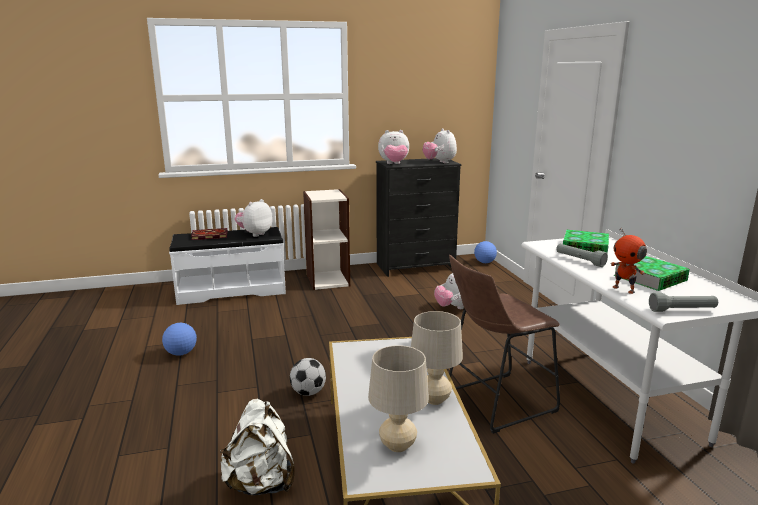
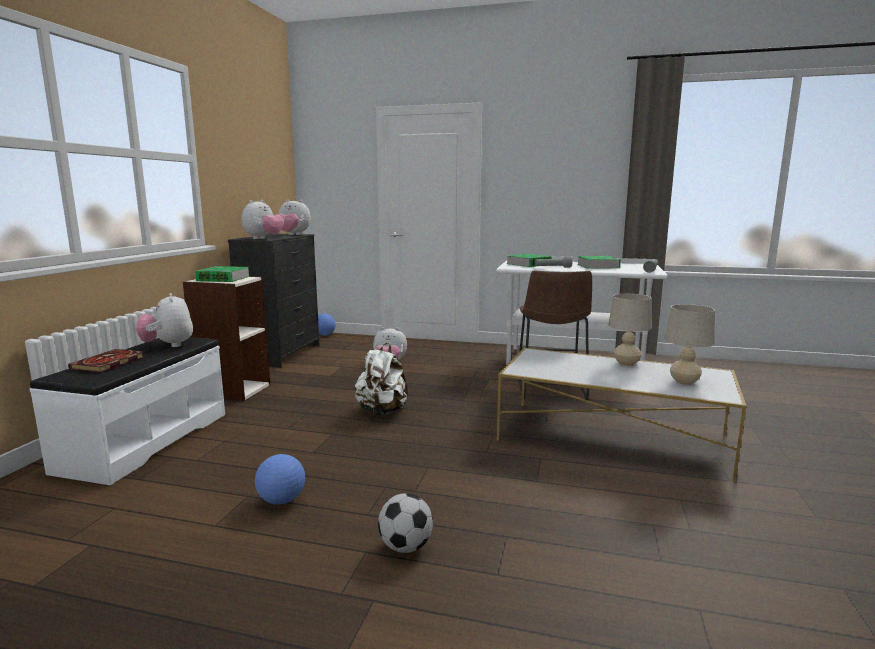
camera: 60 degrees left, 5 degrees down
white backpack [220,399,294,495] -> white backpack moved to [355,343,408,416]
football [290,358,326,396] -> football moved to [378,493,433,553]
toy robot [611,227,647,294] -> none
none -> book [195,266,250,282]

